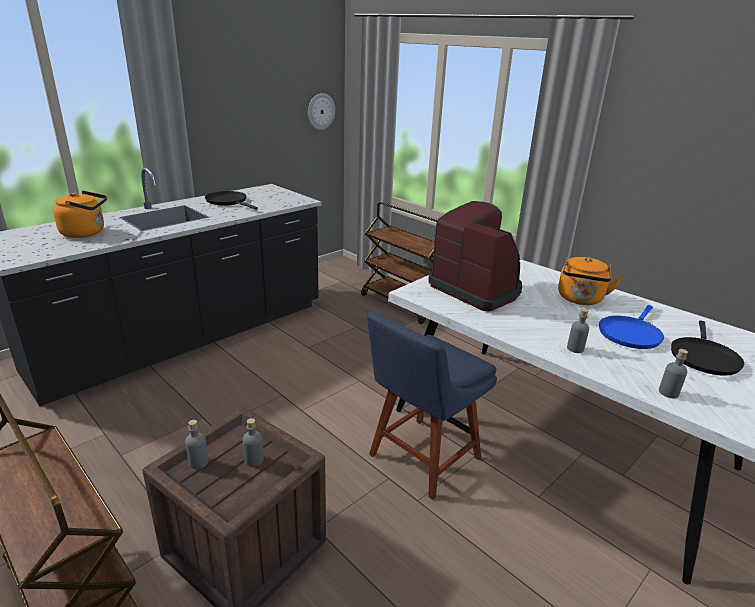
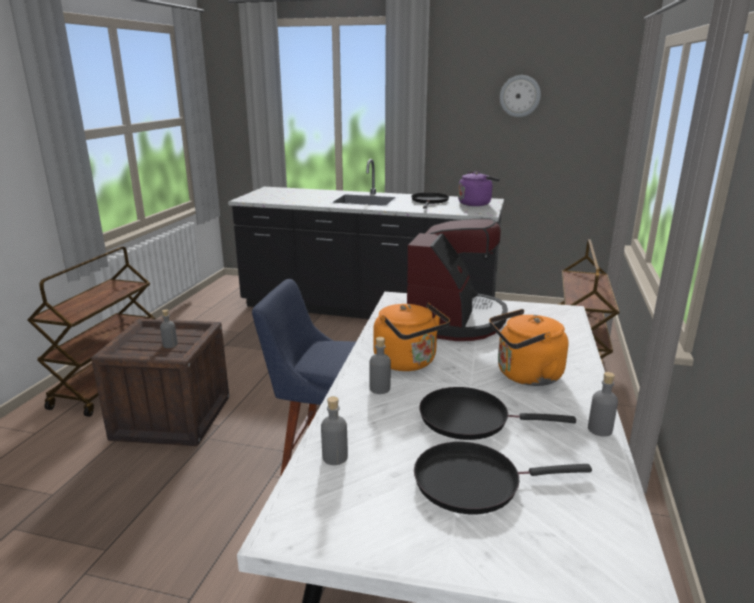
camera: 60 degrees right, 5 degrees down
orange kettle [53,191,107,238] -> orange kettle moved to [373,302,450,371]
grey bottle [185,420,209,469] -> grey bottle moved to [588,372,618,437]
wall clock [308,93,335,130] -> wall clock moved to [500,75,541,117]
blue frying pan [599,305,664,349] -> black frying pan [419,387,576,440]
none -> purple kettle [458,171,500,206]

